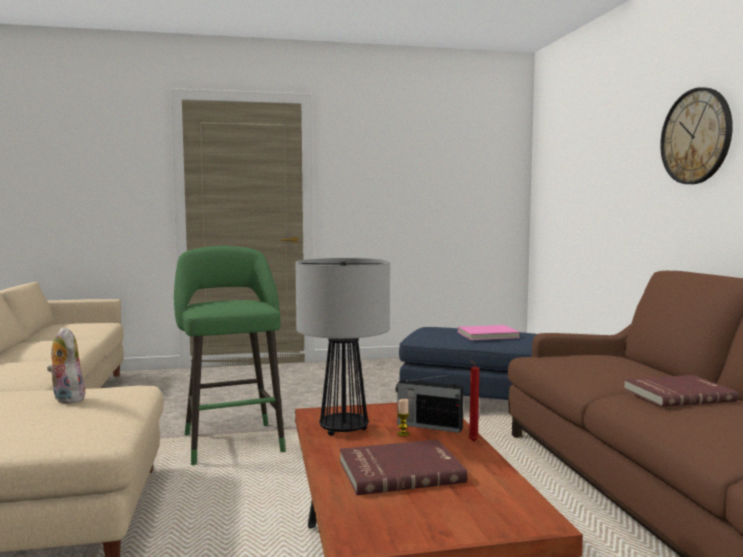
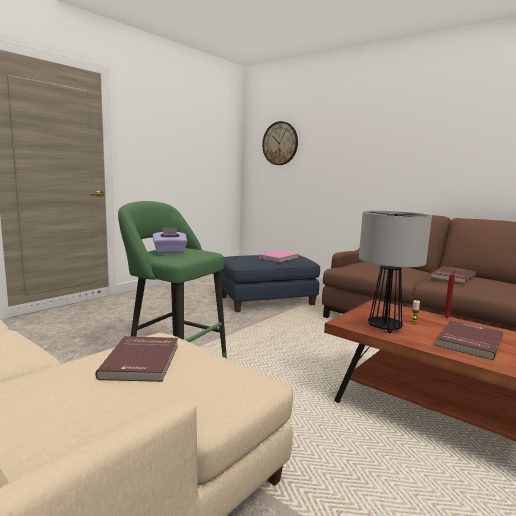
camera: 40 degrees left, 5 degrees up
plush toy [47,327,85,404] -> red book [95,336,178,382]
radio [396,374,463,433] -> none
wall clock [660,87,733,184] -> wall clock moved to [262,121,298,165]
none -> purple tissue box [153,227,187,254]

